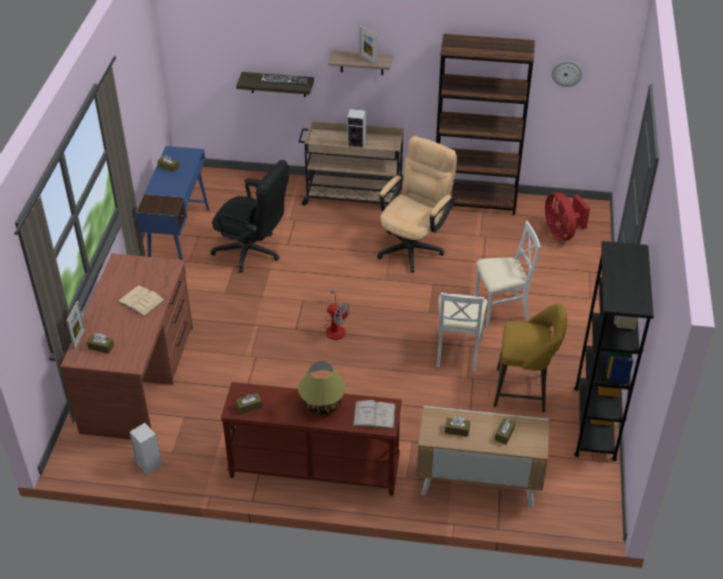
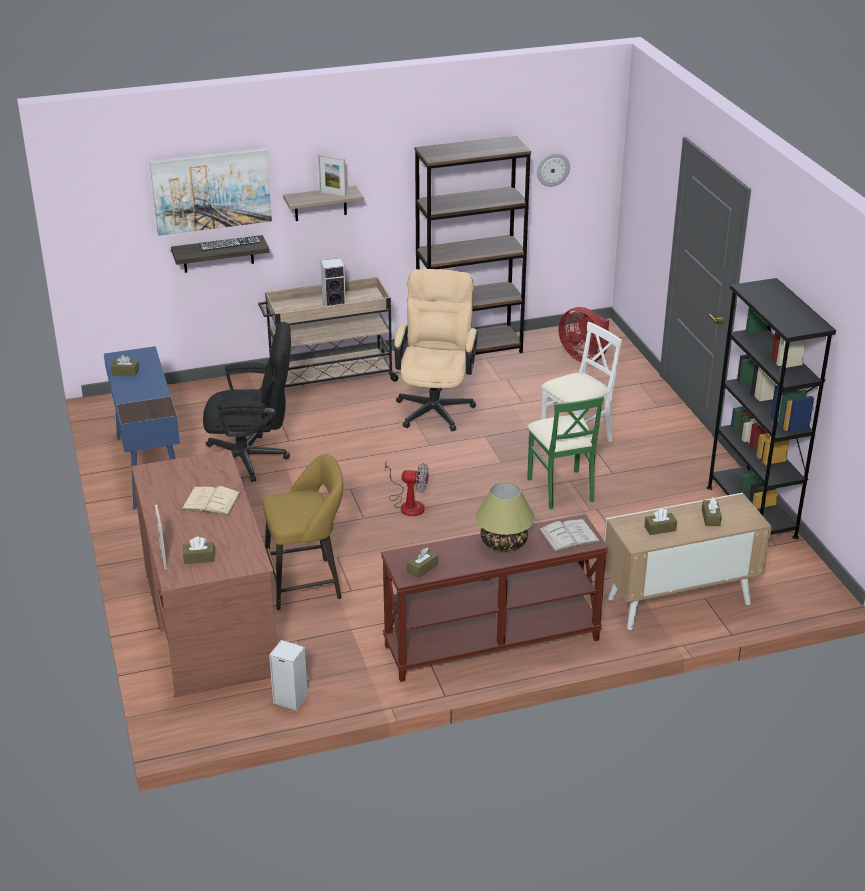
camera: 25 degrees left, 10 degrees down
white chair [437,293,488,371] -> green chair [527,396,604,509]
yellow stool [493,303,567,413] -> yellow stool moved to [263,454,343,611]
none -> picture [150,148,272,235]

